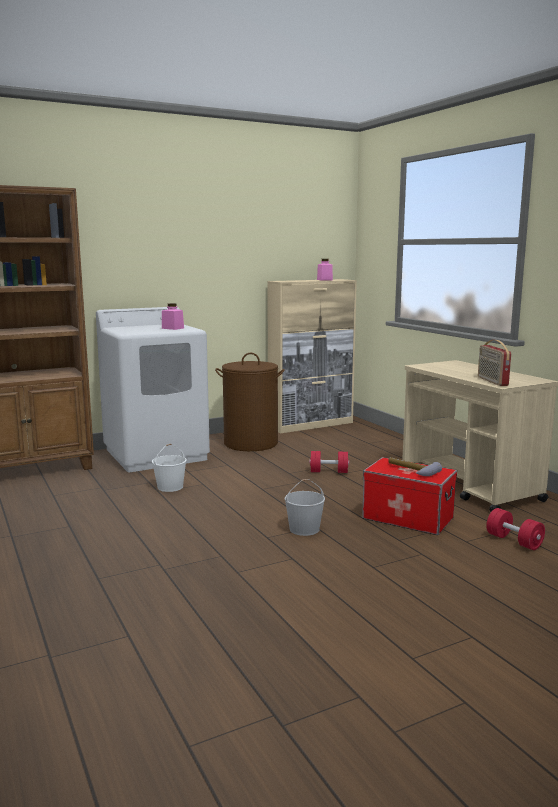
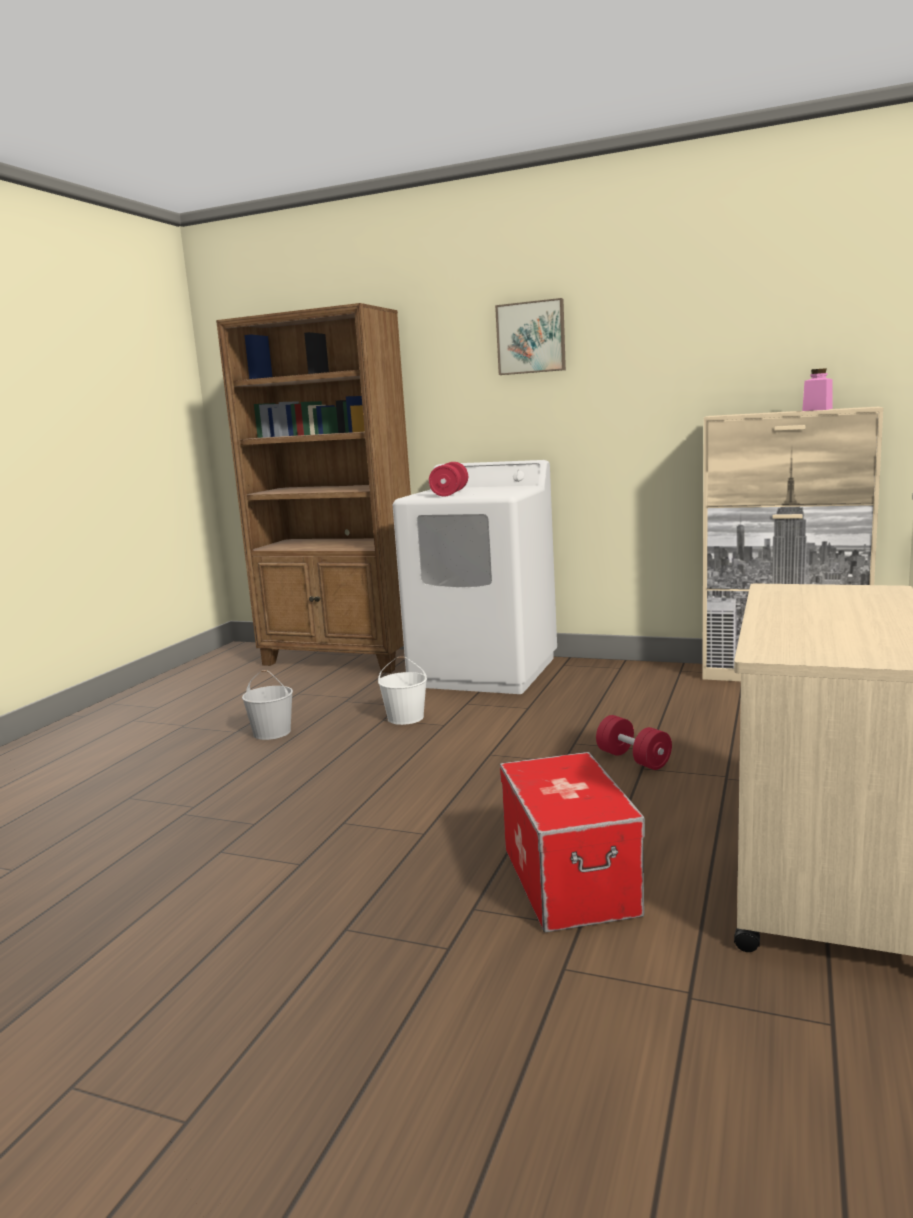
camera: 50 degrees right, 0 degrees up
pink jar [162,303,184,330] -> none
brown laundry basket [215,352,285,451] -> none
white bucket [285,479,325,536] -> white bucket moved to [242,670,293,740]
hammer [388,457,442,476] -> none
radio [478,340,511,386] -> none
red dumbbell [487,508,545,550] -> red dumbbell moved to [429,462,468,497]
none -> picture [495,298,566,375]

